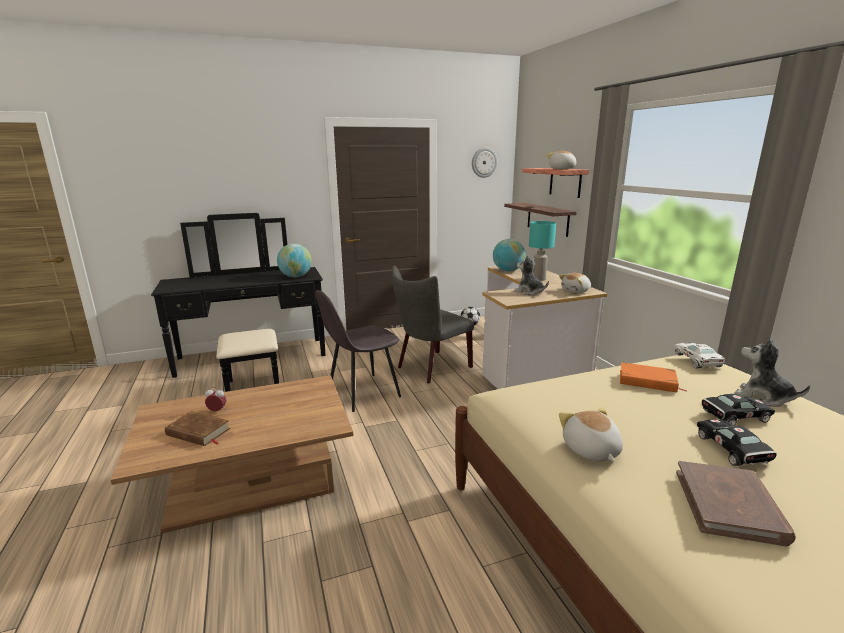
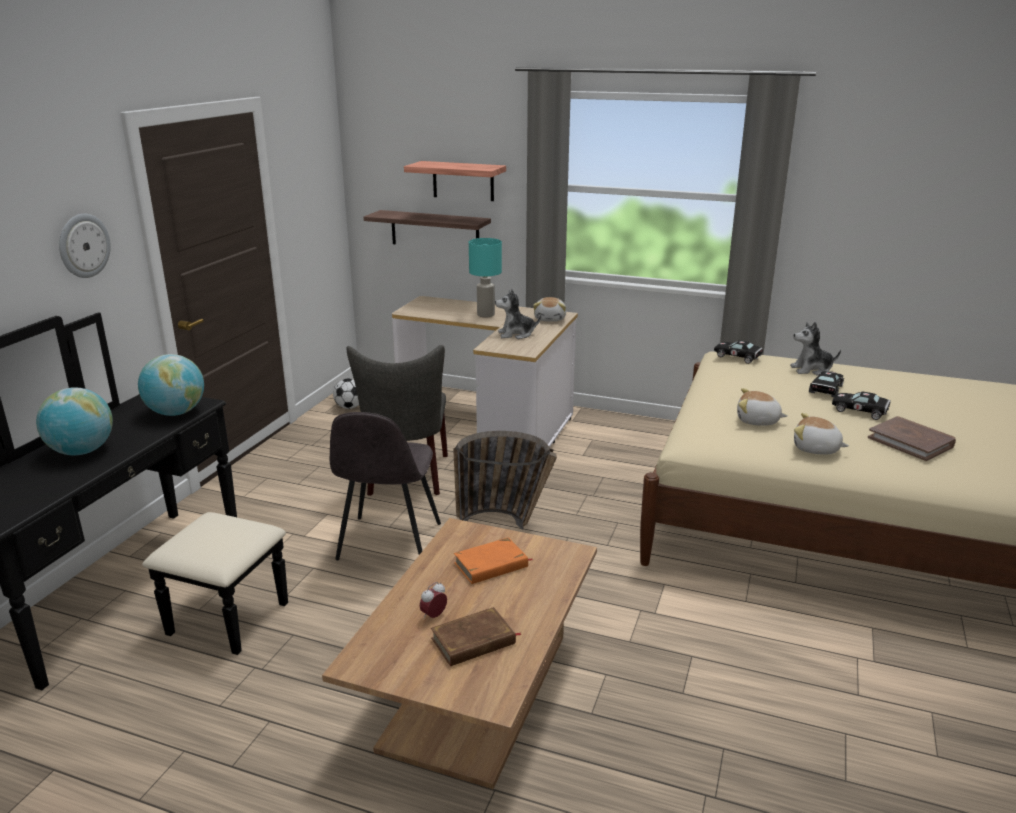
camera: 50 degrees left, 5 degrees up
wall clock [472,148,497,178] -> wall clock moved to [59,214,111,278]
globe [493,239,525,271] -> globe moved to [36,387,113,455]
plush toy [547,151,576,169] -> plush toy moved to [737,388,788,426]
orange book [620,362,687,393] -> orange book moved to [454,537,533,584]
white toy car [675,343,725,368] -> black toy car [714,340,763,364]
none -> basket [453,431,557,530]

